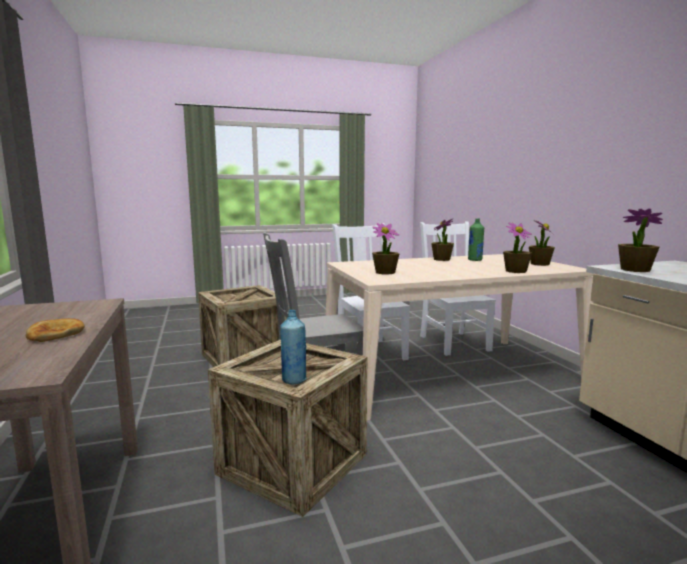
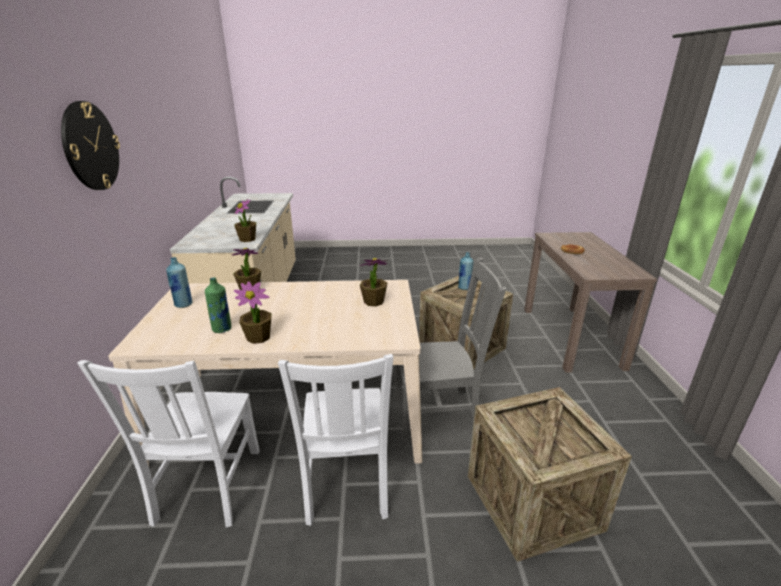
camera: 165 degrees left, 15 degrees up
potted plant [529,220,555,266] -> blue bottle [166,257,192,308]
none -> wall clock [61,101,120,190]

